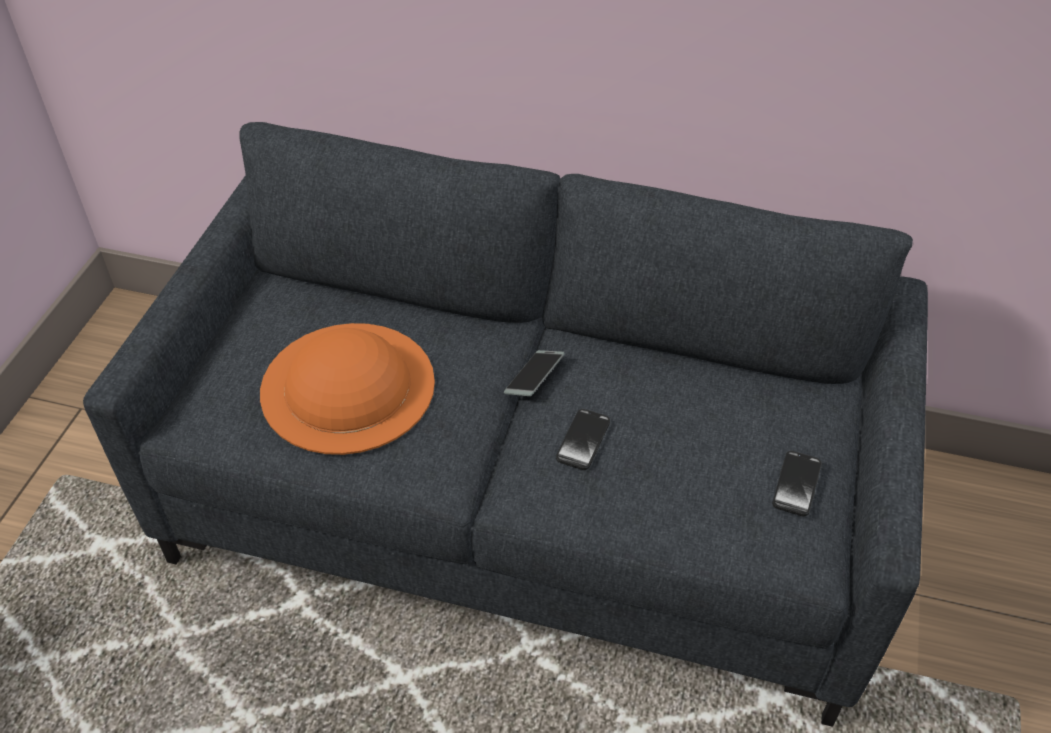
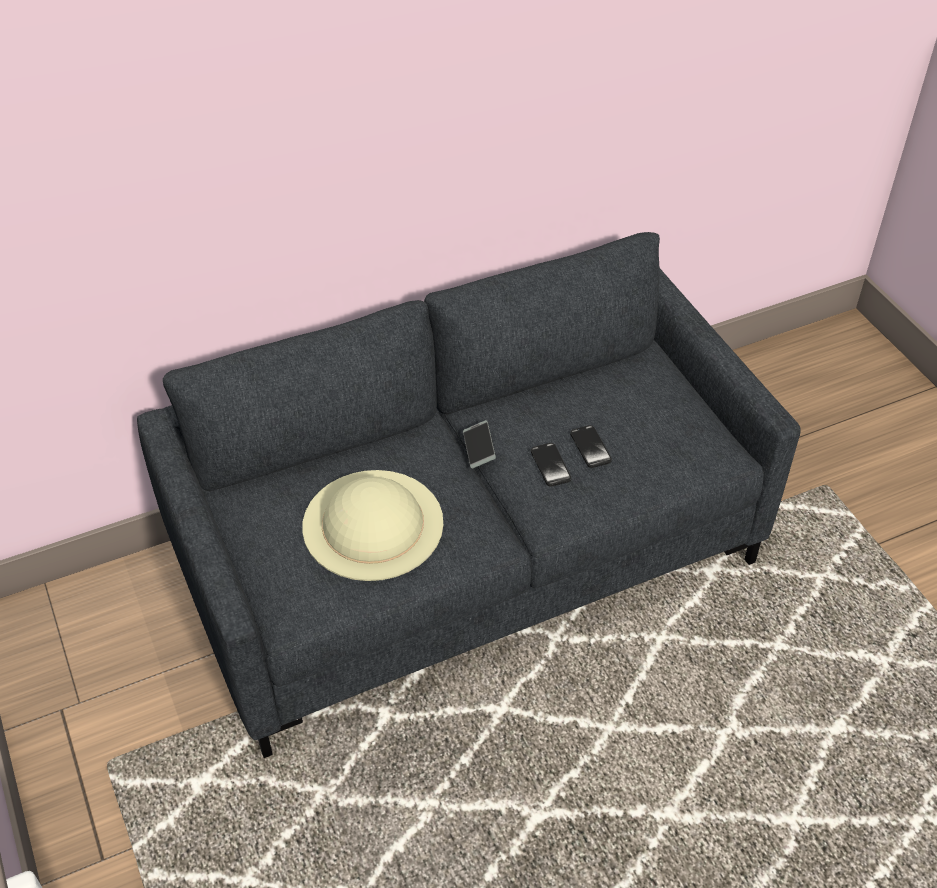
camera: 40 degrees left, 0 degrees up
orange hat [260,323,435,455] -> beige hat [302,470,443,581]
phone [772,451,822,516] -> phone moved to [570,425,612,468]

